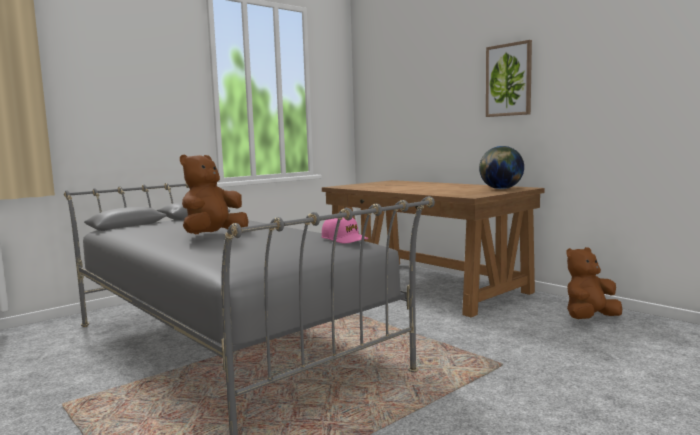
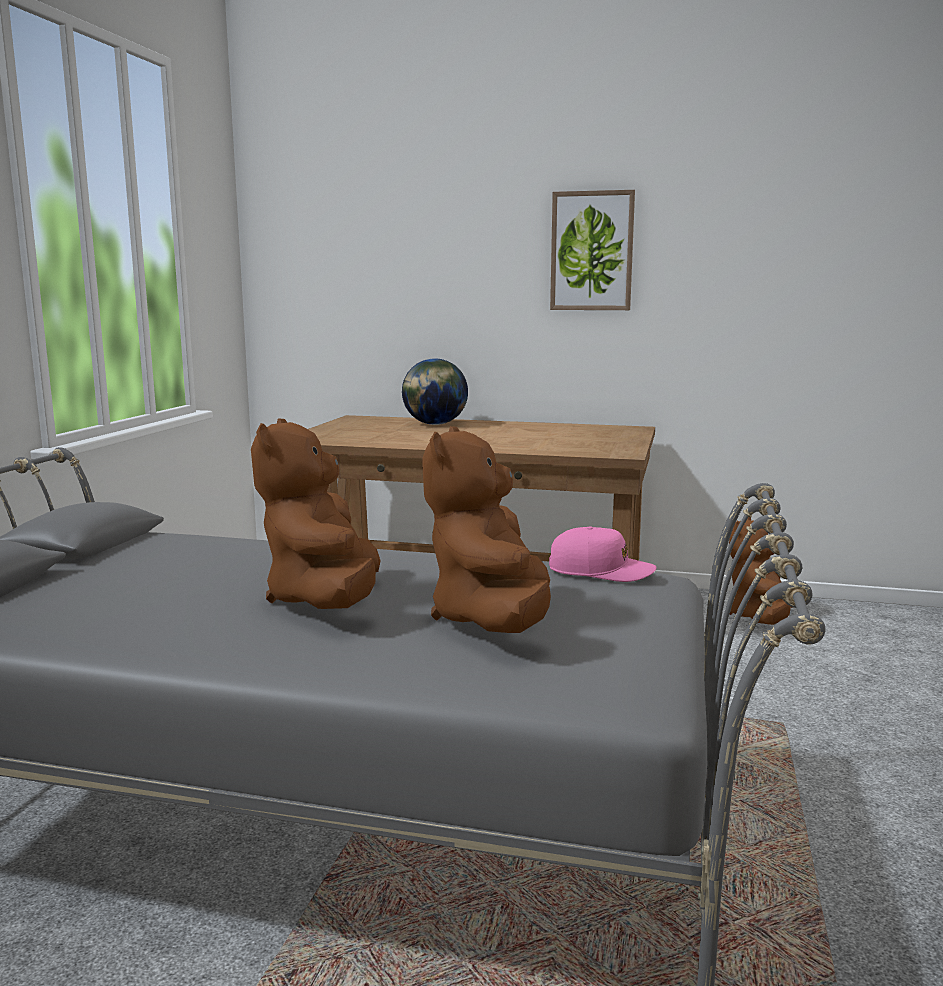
camera: 35 degrees left, 5 degrees up
globe [479,146,524,189] -> globe moved to [402,358,468,425]
none -> brown plush toy [422,426,551,633]

